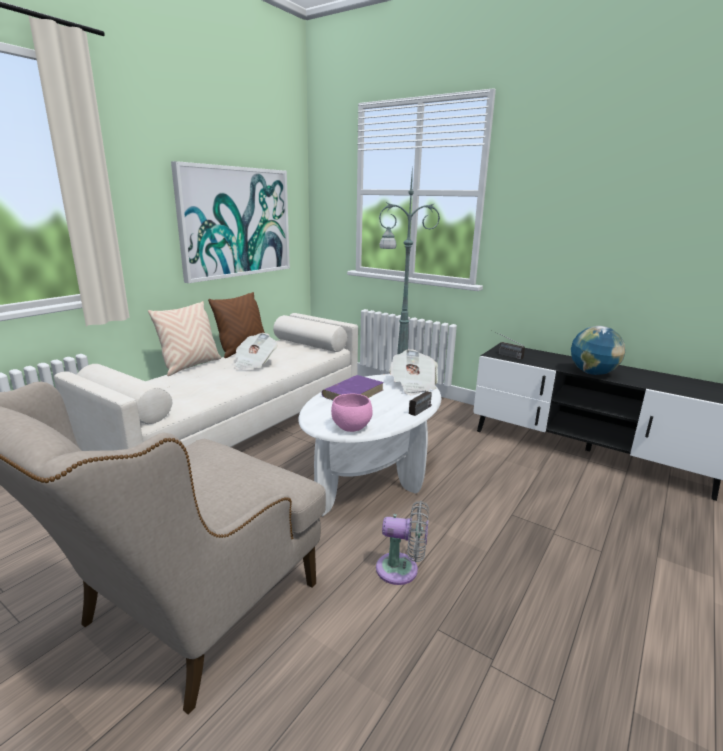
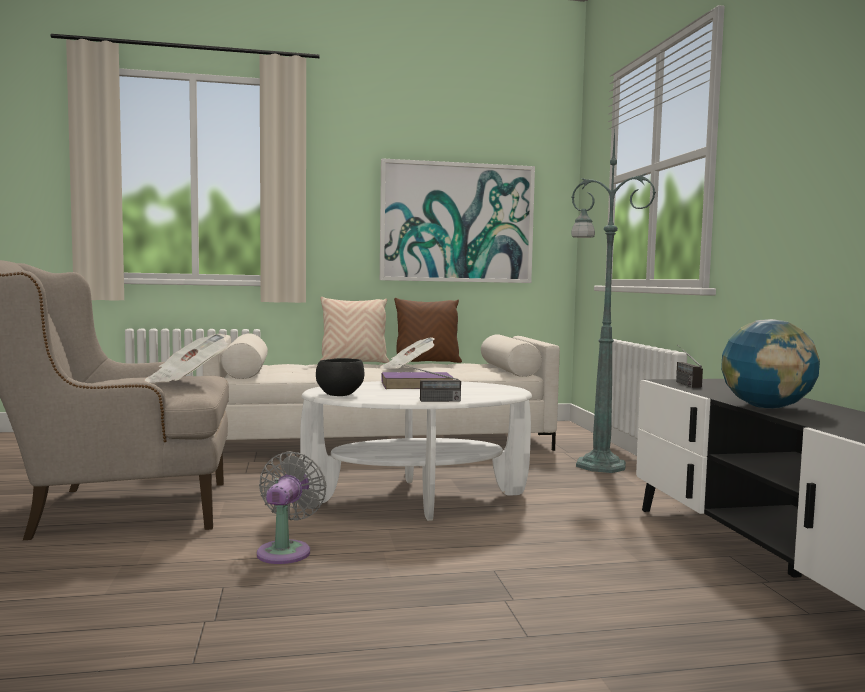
camera: 45 degrees right, 15 degrees down
pink bowl [331,394,373,432] -> black bowl [316,358,364,396]
grey fan [376,501,429,585] -> grey fan turned 135 degrees counterclockwise [257,451,327,564]
newspaper [389,349,438,395] -> newspaper moved to [144,334,228,383]

